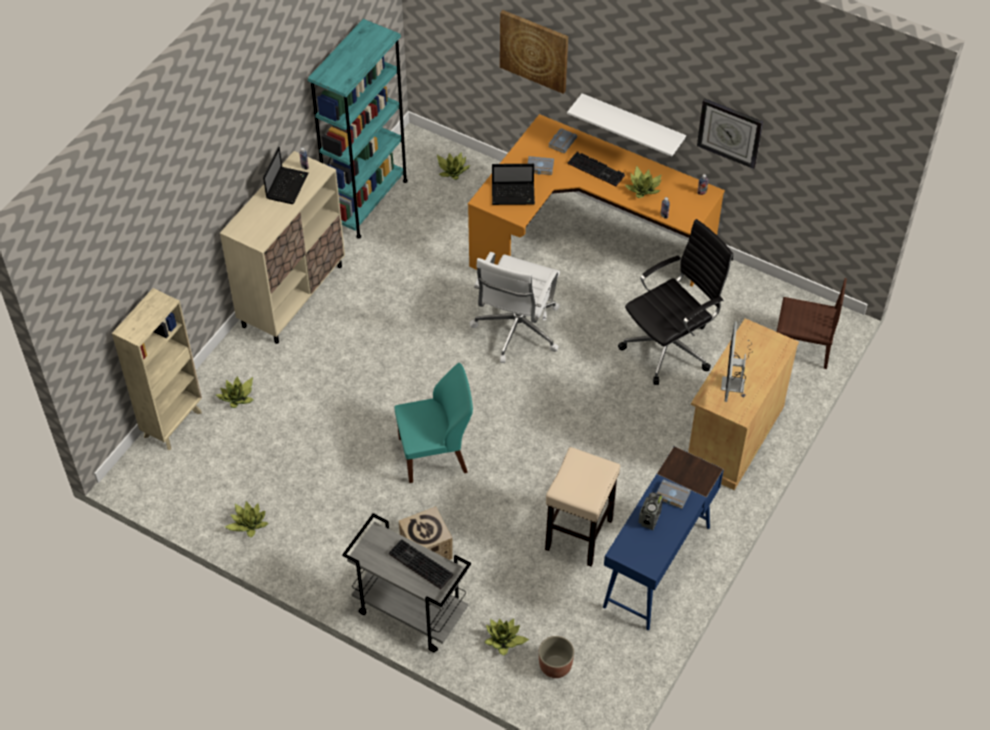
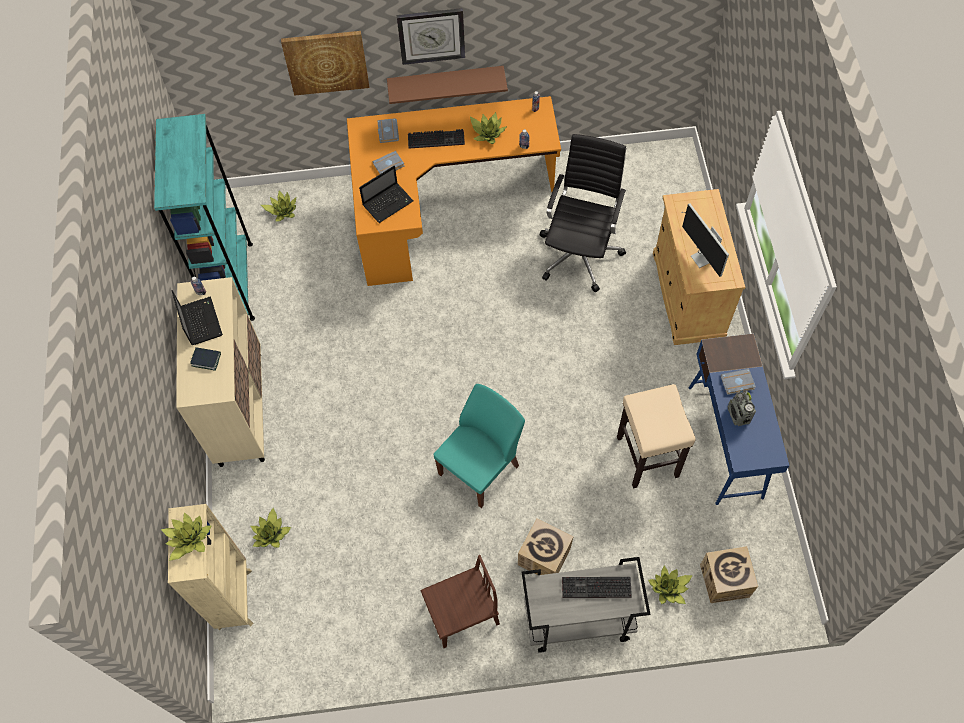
camera: 35 degrees left, 10 degrees up
potted plant [225,501,269,537] -> potted plant moved to [161,512,212,561]
white office chair [470,252,560,363] -> none
planter [539,636,574,678] -> cardboard box [700,546,758,603]
white shelf [567,93,686,157] -> brown shelf [387,66,508,104]
wall clock [697,98,763,169] -> wall clock moved to [397,8,465,65]
brown chair [777,278,847,369] -> brown chair moved to [420,555,500,648]
none -> book [190,347,221,371]

